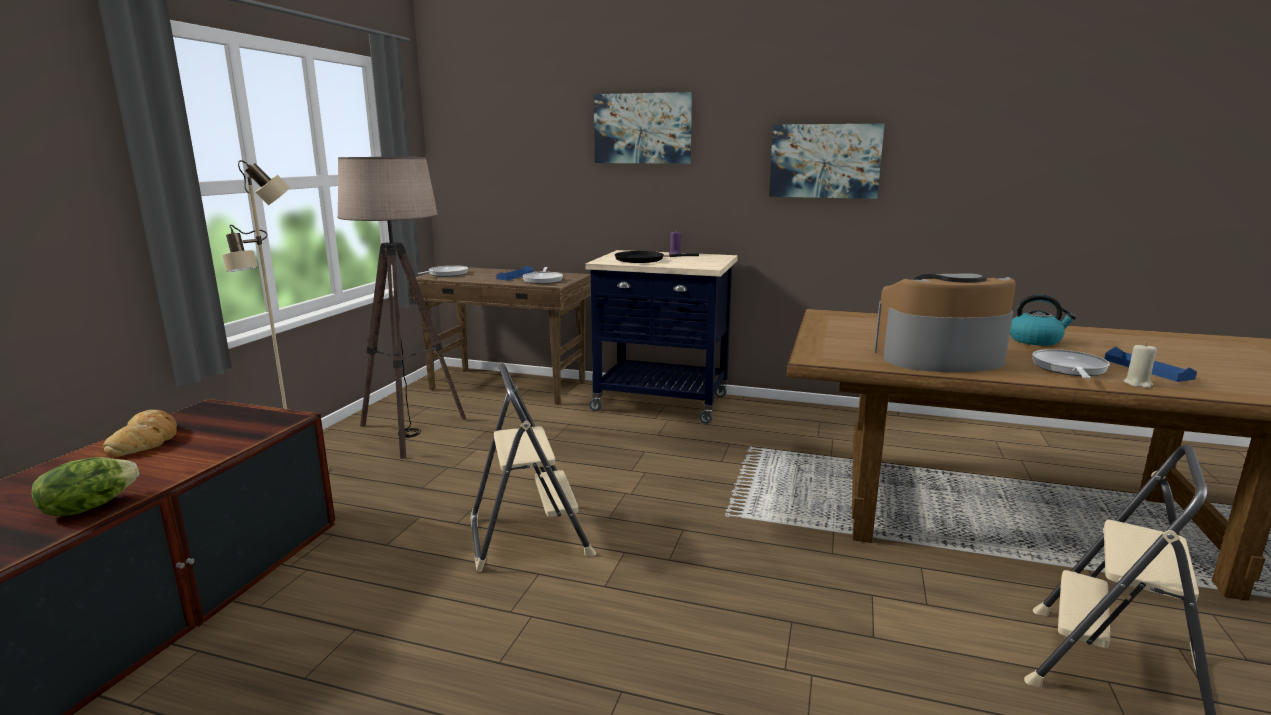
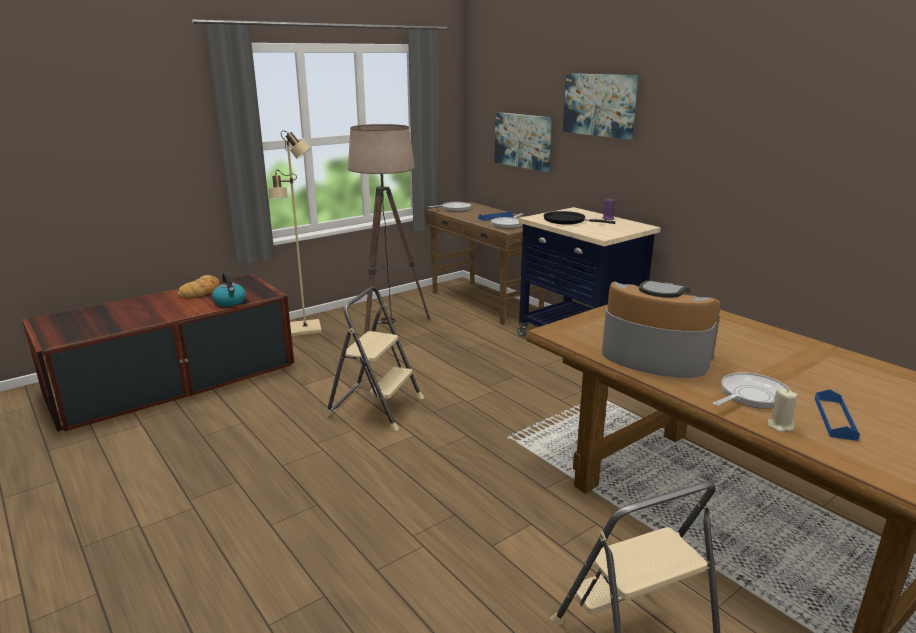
camera: 35 degrees right, 5 degrees up
lettuce [31,457,139,516] -> none
picture [769,124,885,199] -> picture moved to [494,112,552,172]
kettle [1010,294,1076,346] -> kettle moved to [212,272,246,306]

